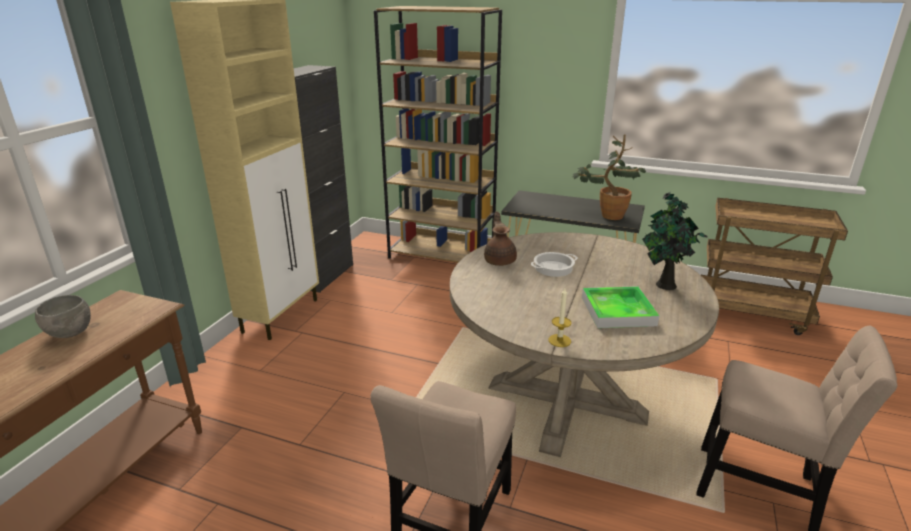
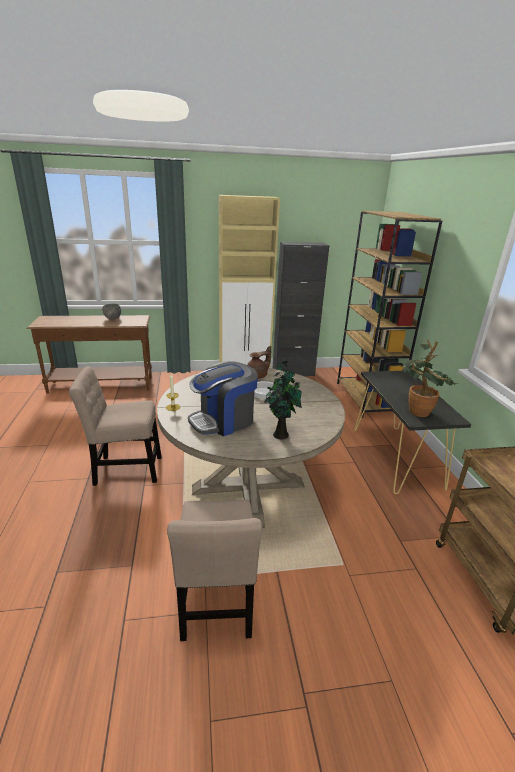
camera: 60 degrees right, 0 degrees up
tray [582,286,659,328] -> coffee machine [188,361,258,436]

